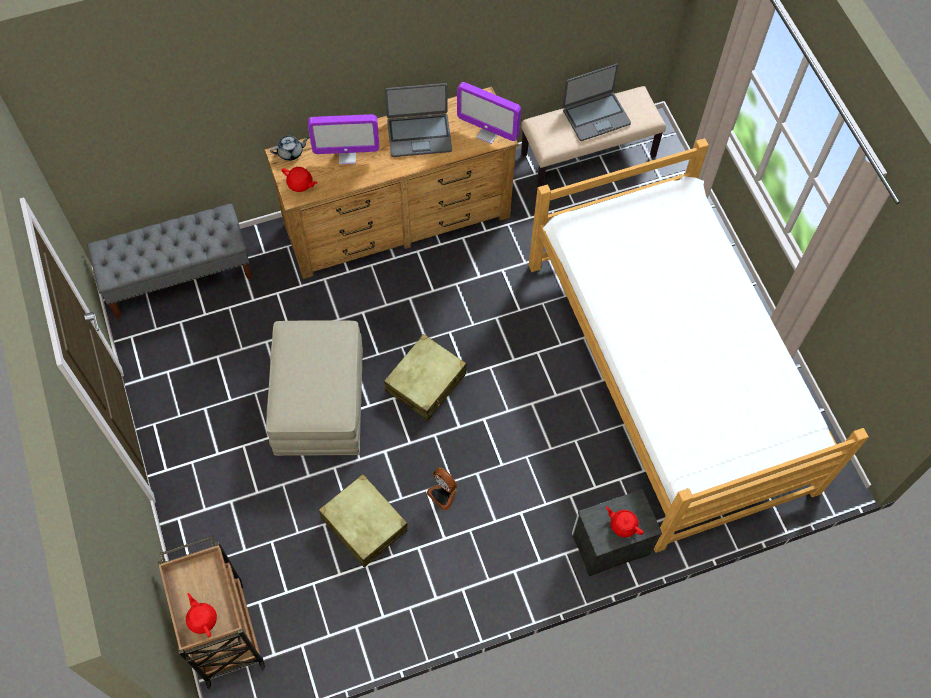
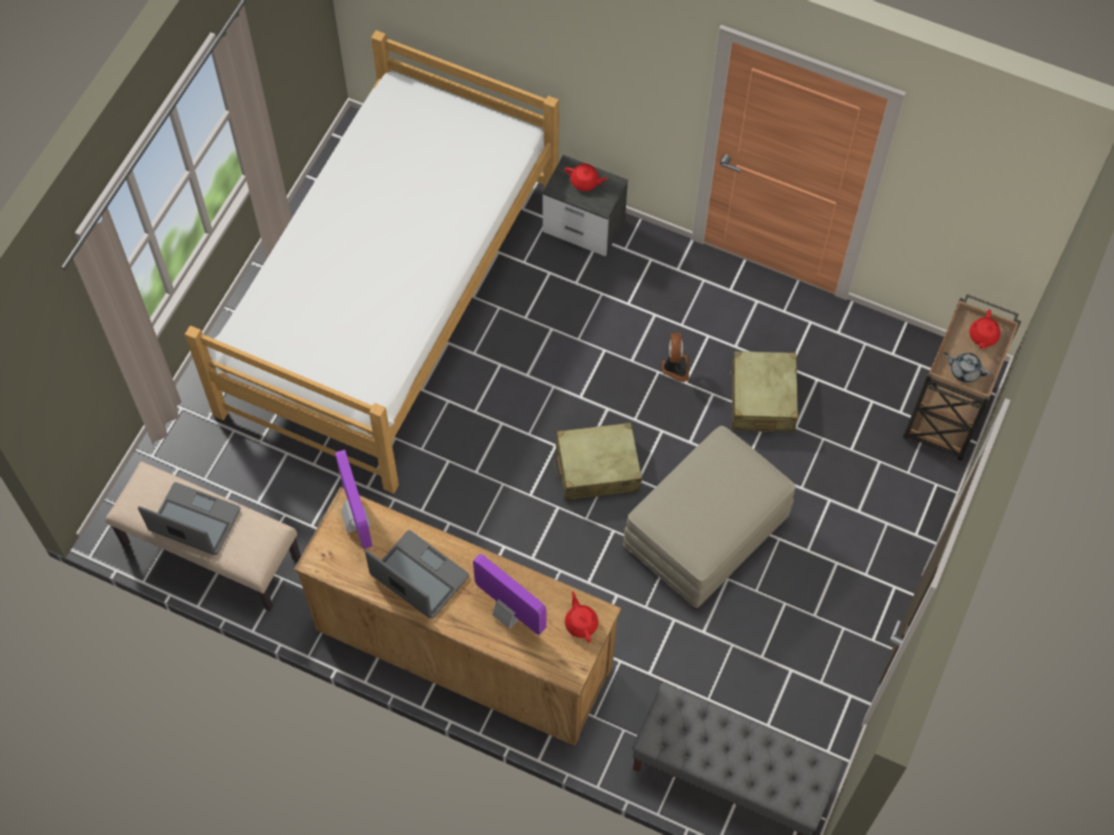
camera: 135 degrees left, 0 degrees up
grey teapot [270,136,310,161] -> grey teapot moved to [944,352,990,383]
red teapot [606,507,644,537] -> red teapot turned 60 degrees counterclockwise [565,164,608,191]

